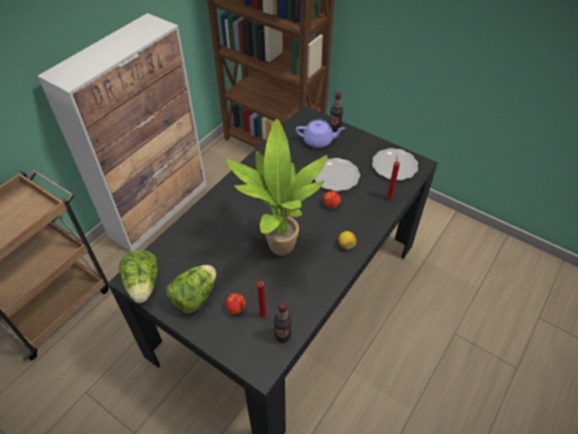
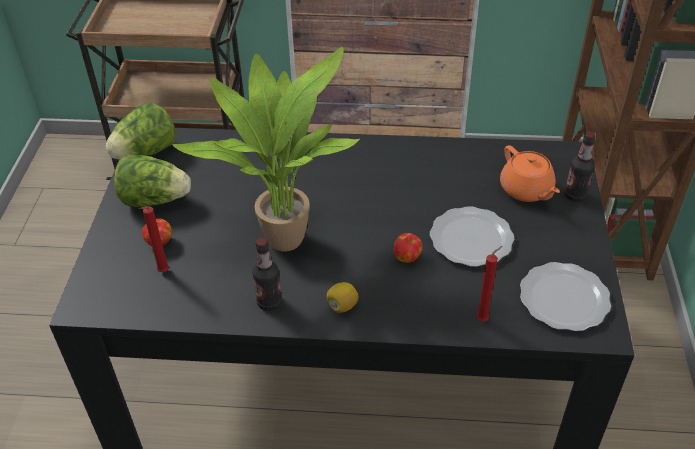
camera: 60 degrees right, 5 degrees down
bottle [274,302,292,342] -> bottle moved to [252,238,282,311]
purple teapot [296,119,345,148] -> orange teapot [500,145,560,202]

